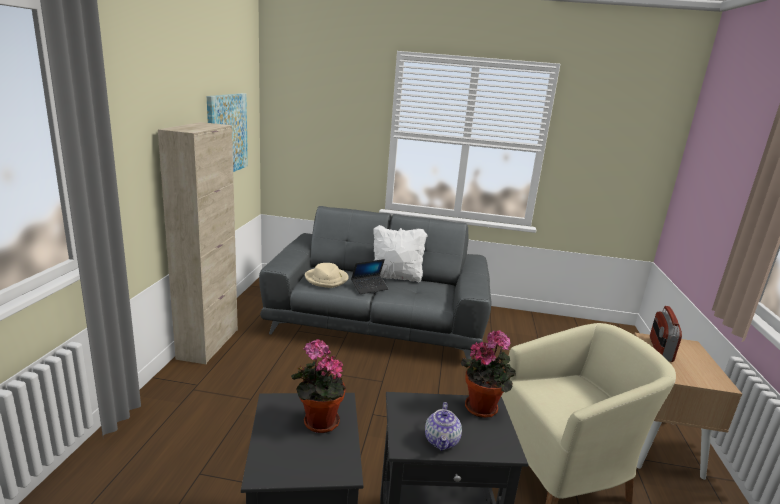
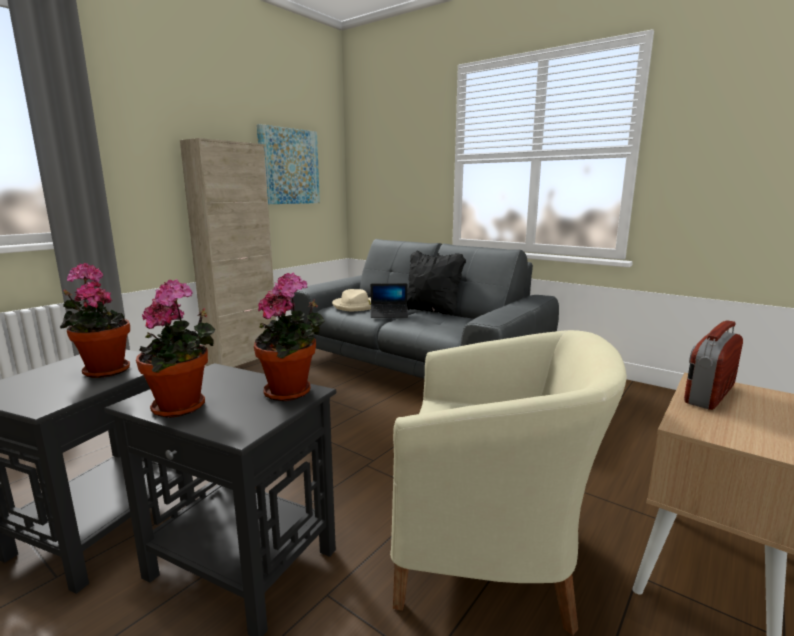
camera: 30 degrees right, 5 degrees down
white pillow [373,225,428,282] -> black pillow [407,250,466,316]
teapot [425,402,462,451] -> potted plant [136,279,215,418]

